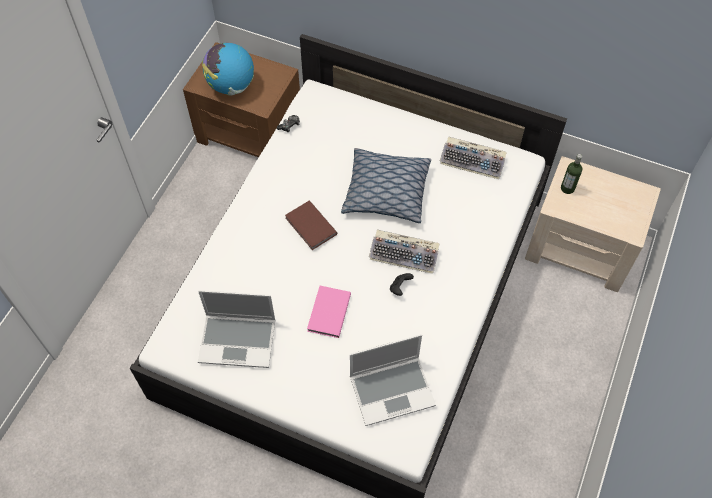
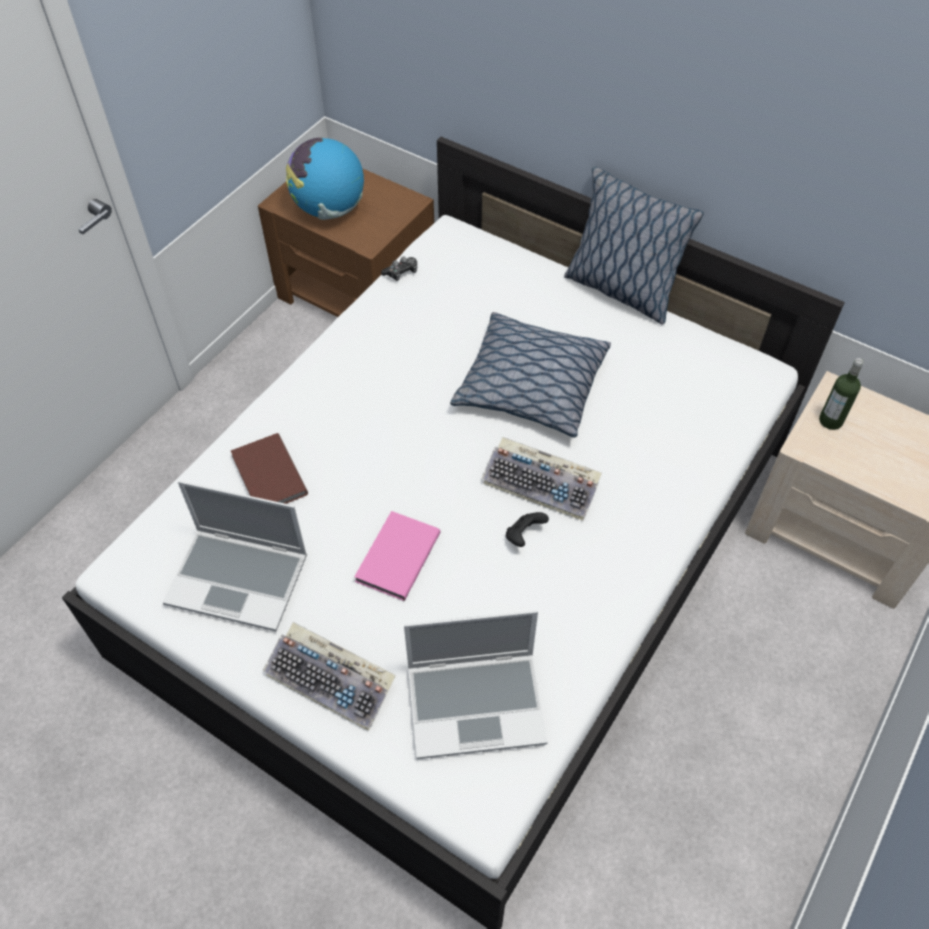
camera: 10 degrees right, 5 degrees down
brown book [285,200,337,250] -> brown book moved to [231,433,308,504]
keyboard [440,137,507,179] -> keyboard moved to [263,622,396,731]
none -> pillow [564,166,704,325]

